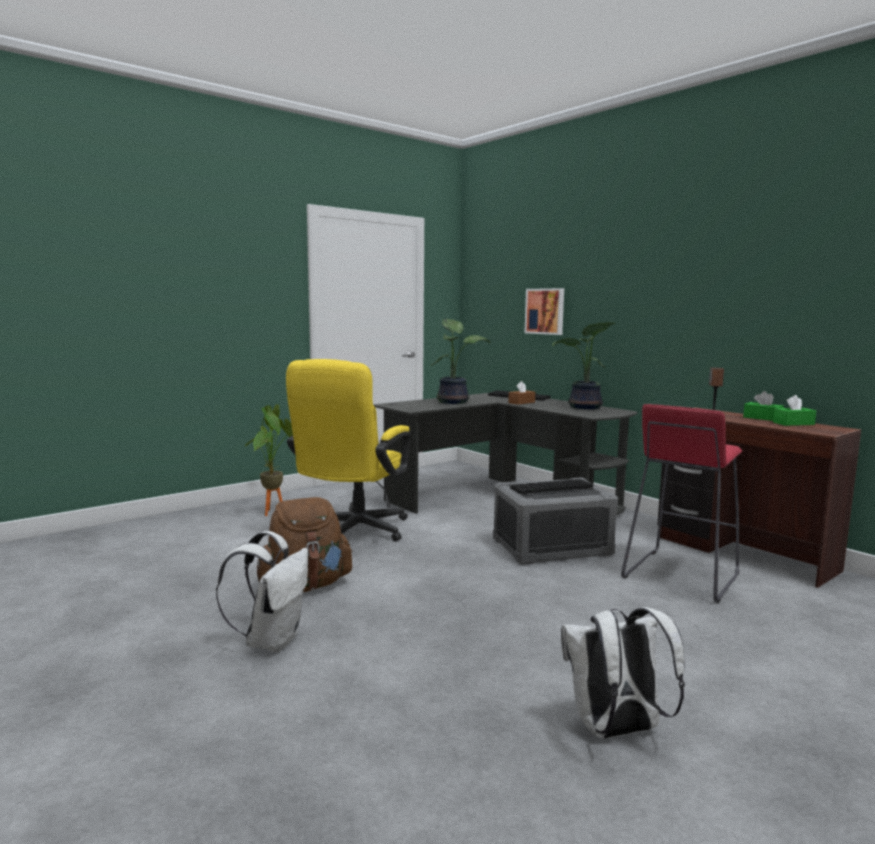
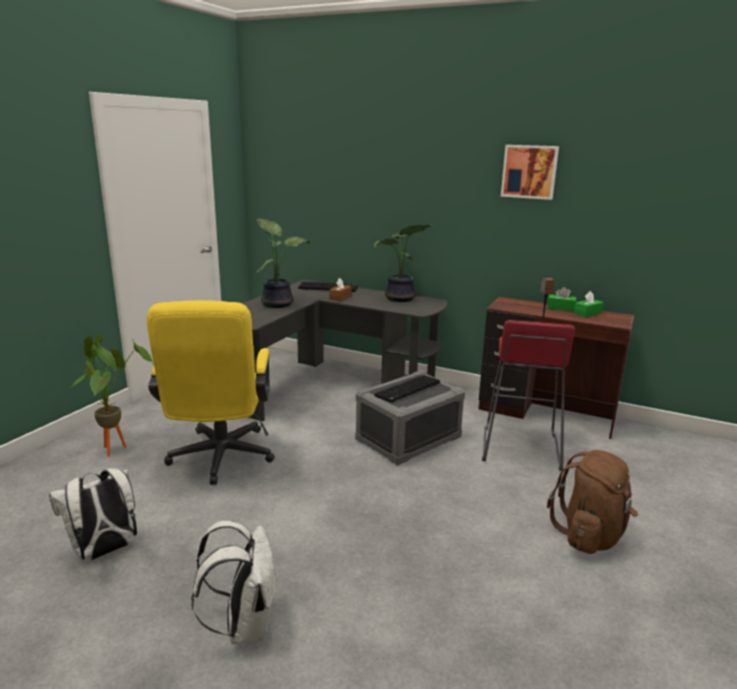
camera: 25 degrees left, 10 degrees up
brown backpack [257,497,353,592] -> brown backpack moved to [547,450,638,554]
picture [524,288,564,335] -> picture moved to [501,145,559,200]
white backpack [561,607,685,739] -> white backpack moved to [49,468,137,561]

